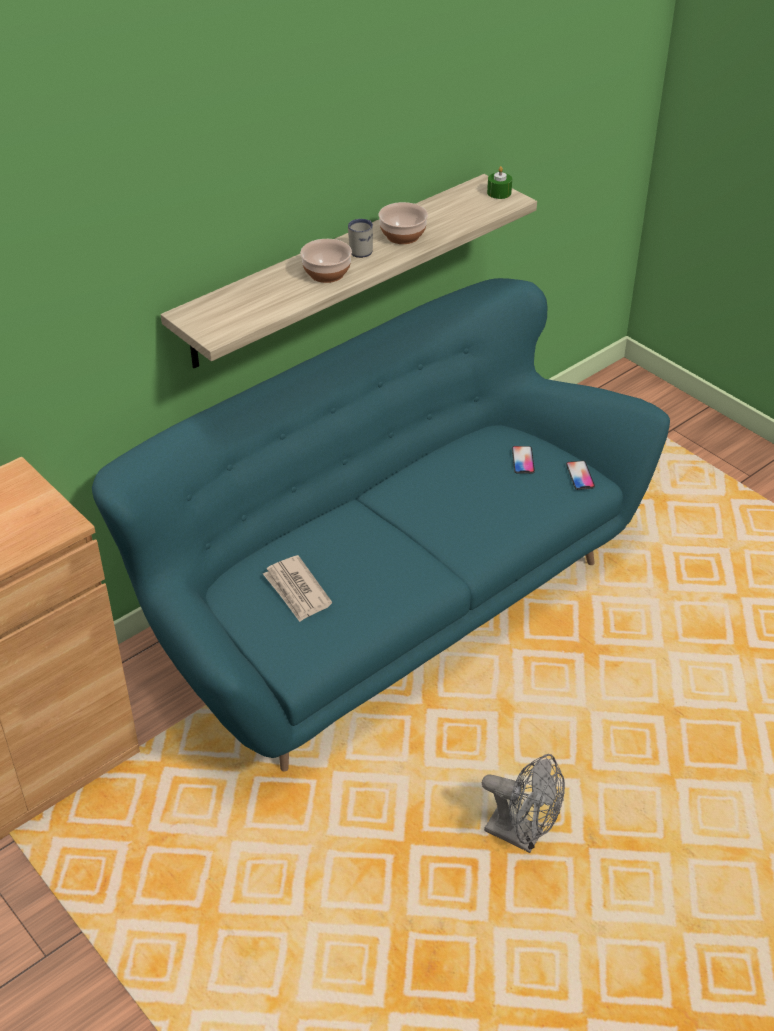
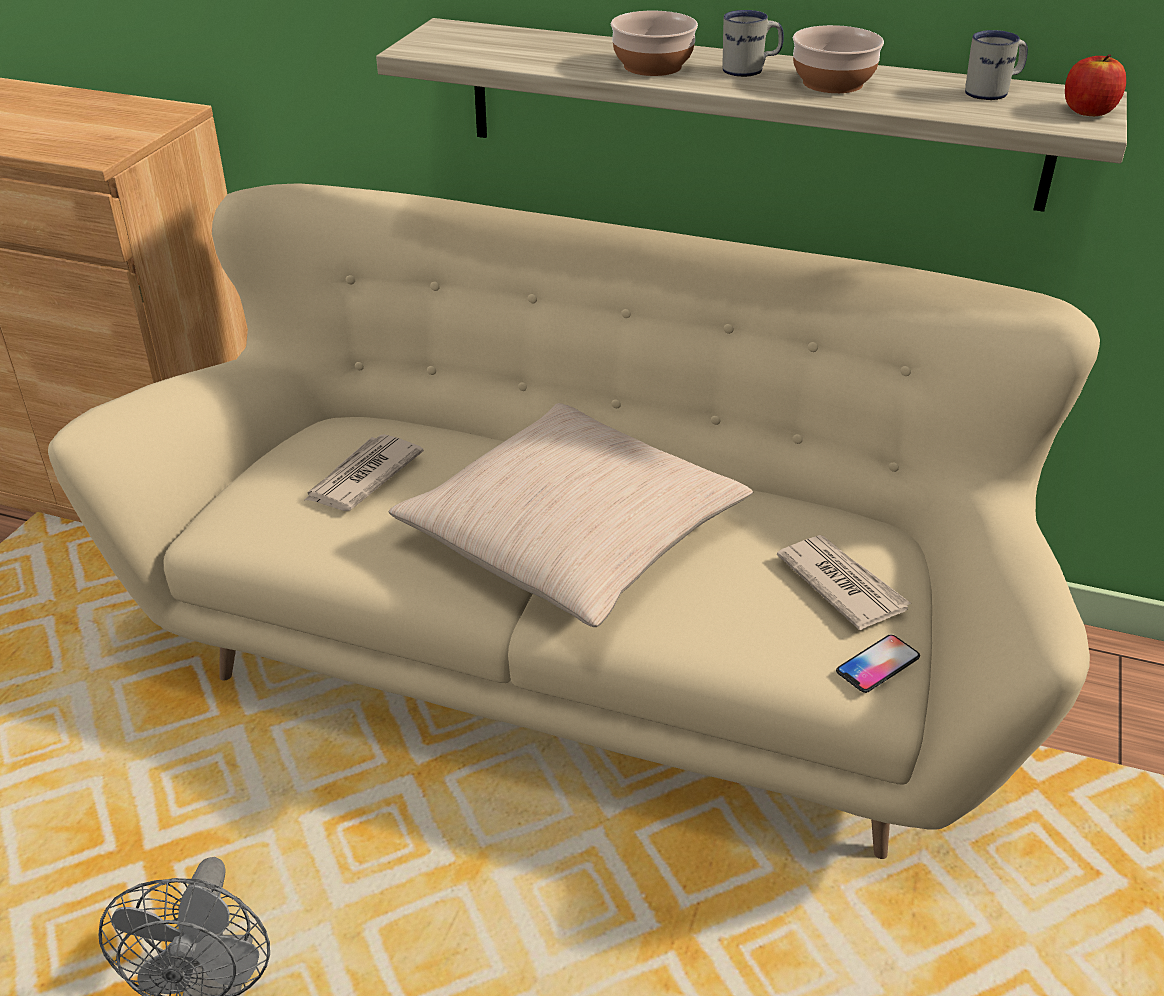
camera: 60 degrees right, 5 degrees down
turquoise sofa [92,278,670,772] -> beige sofa [48,183,1100,859]
green candle [487,166,512,199] -> apple [1065,54,1126,116]
phone [512,446,535,474] -> newspaper [777,535,912,630]
none -> beige pillow [388,403,753,627]
none -> white mug [965,30,1028,100]

